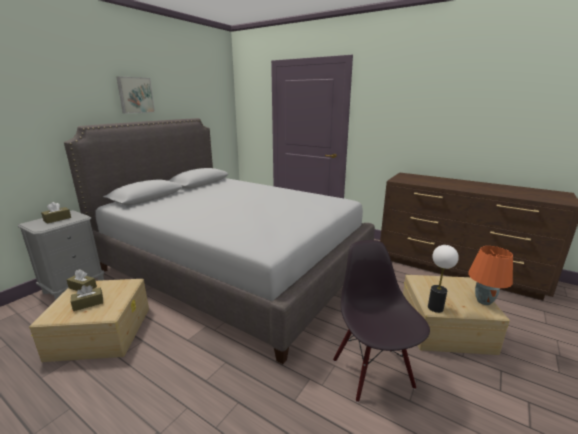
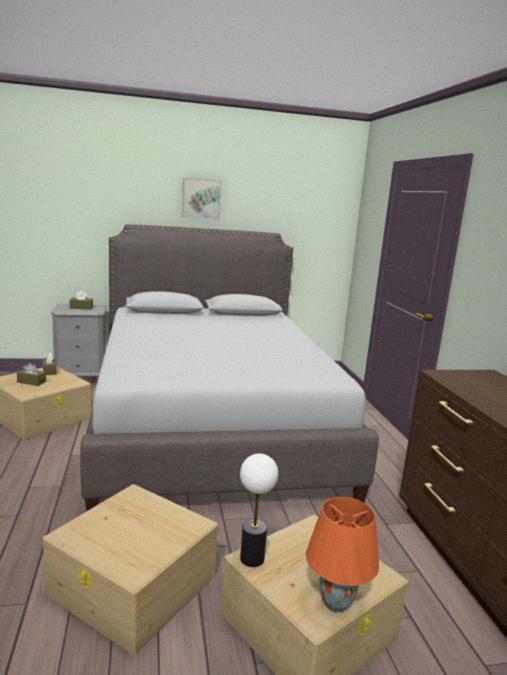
camera: 45 degrees right, 5 degrees down
black chair [333,240,430,403] -> beige storage box [43,484,218,655]

